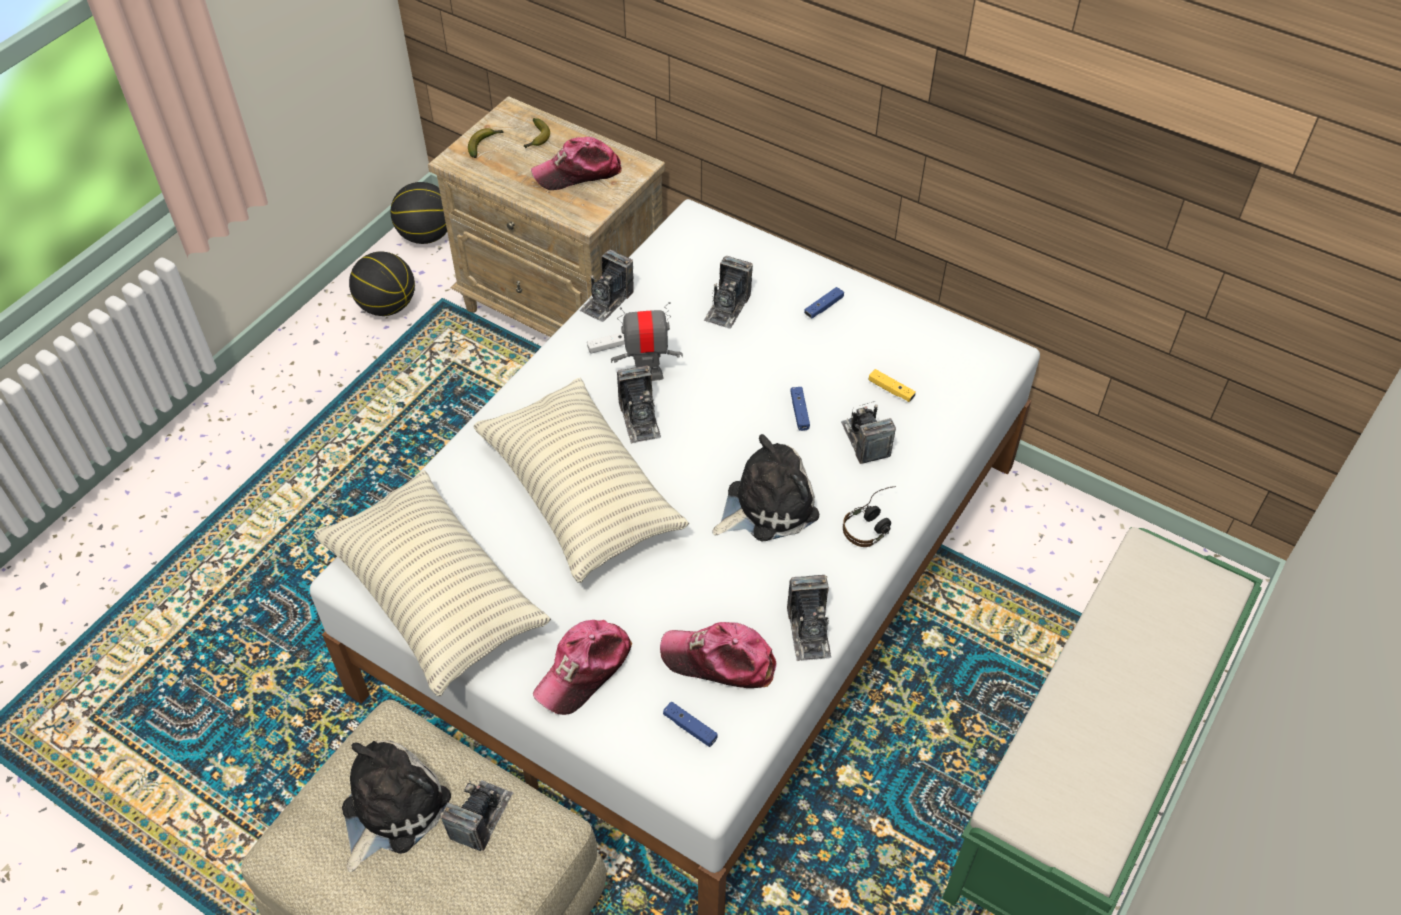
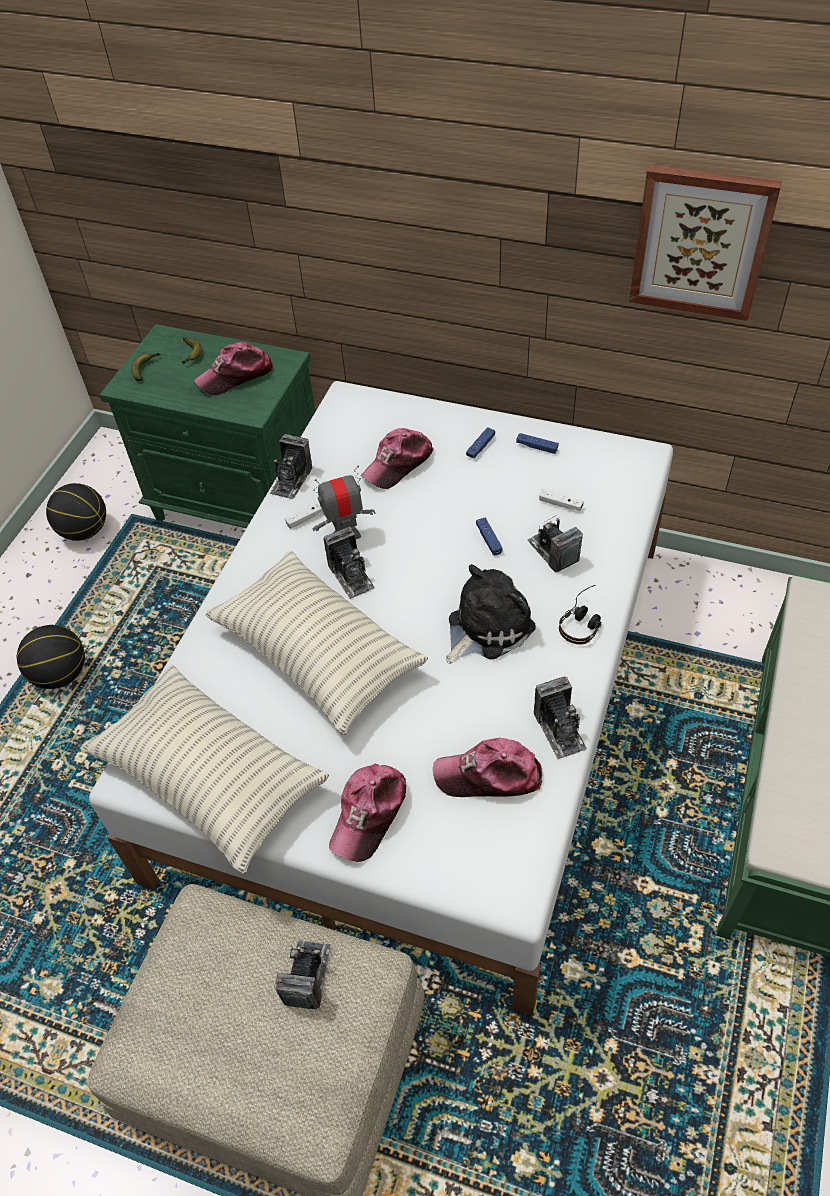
camera: 10 degrees left, 0 degrees up
plush toy [342,740,451,872] -> none
basketball [390,182,447,244] -> basketball moved to [17,625,85,689]
beige nightstand [428,96,665,337] -> green nightstand [99,324,316,528]
blue game controller [663,701,718,747] -> blue game controller moved to [516,433,559,454]
camera [704,256,753,329] -> cap [361,428,434,489]
yellow game controller [869,369,916,402] -> white game controller [539,489,584,511]
none -> picture [629,164,782,321]

